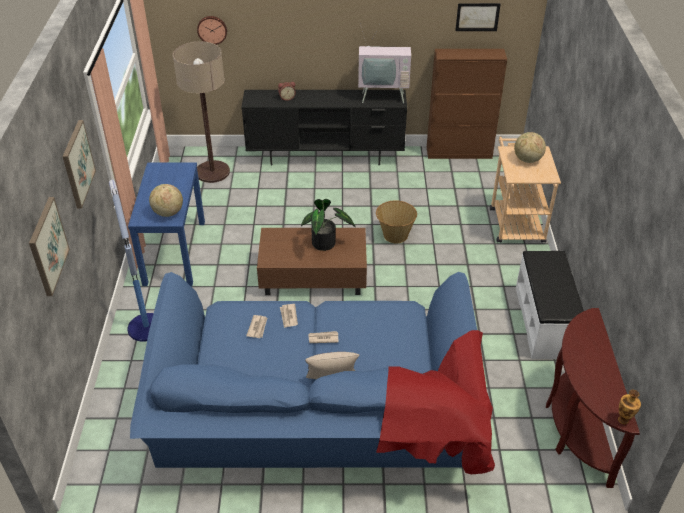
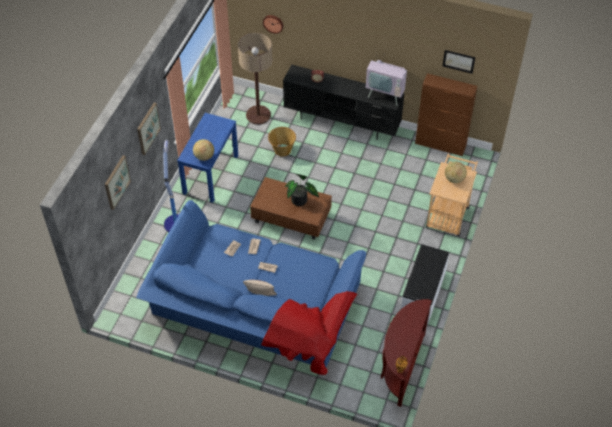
camera: 20 degrees right, 10 degrees up
basket [376,200,417,243] -> basket moved to [268,127,296,157]

